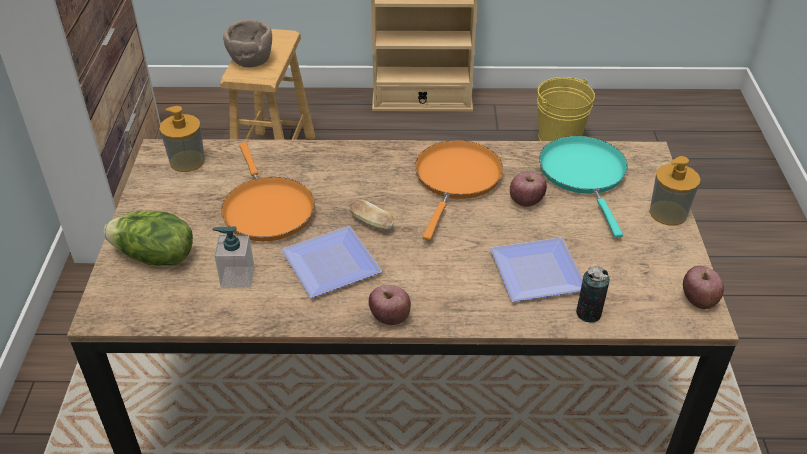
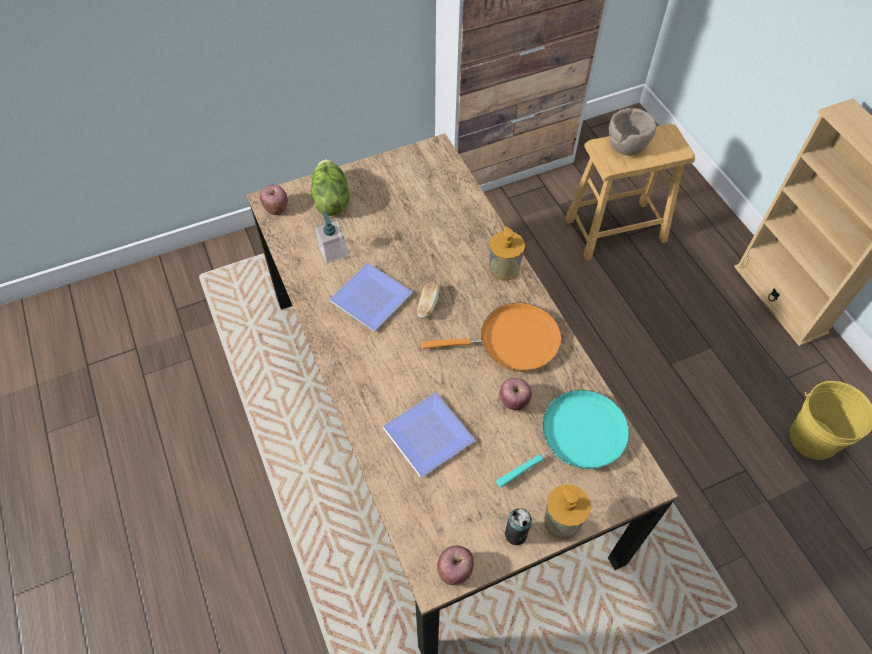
camera: 65 degrees right, 15 degrees up
soap dispenser [159,106,205,172] -> soap dispenser moved to [489,226,525,281]
orange frying pan [221,142,315,241] -> none
apple [369,285,411,325] -> apple moved to [260,185,288,215]
can [576,266,610,323] -> can moved to [505,508,532,545]

